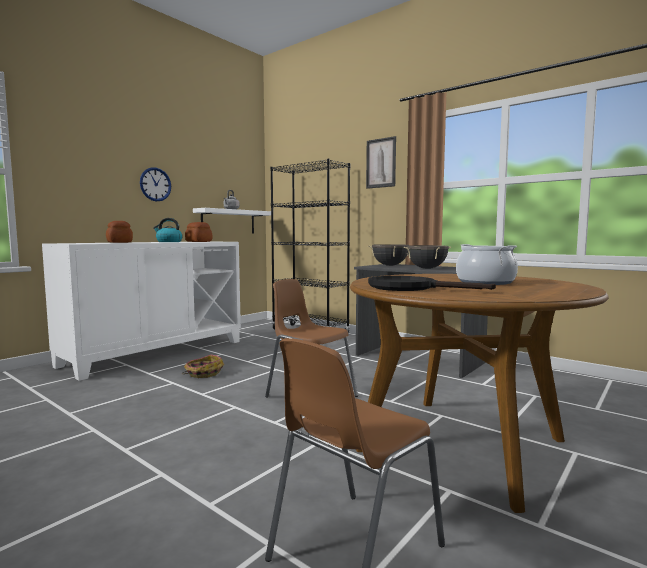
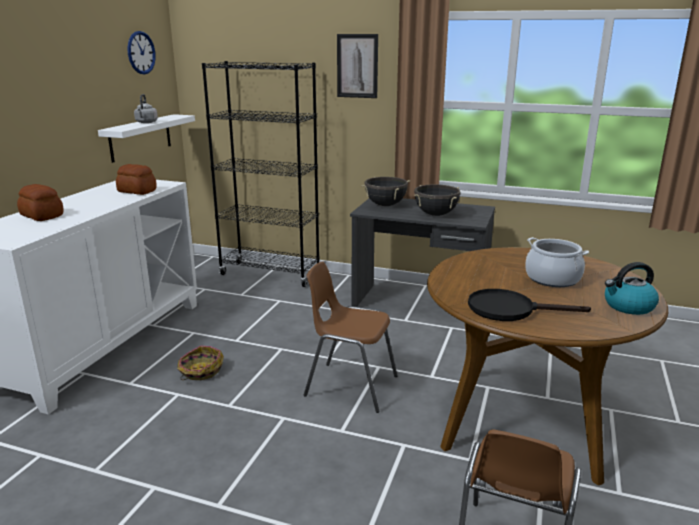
camera: 20 degrees left, 15 degrees up
wall clock [140,167,171,202] -> wall clock moved to [128,31,156,74]
kettle [153,218,183,242] -> kettle moved to [605,262,659,315]

